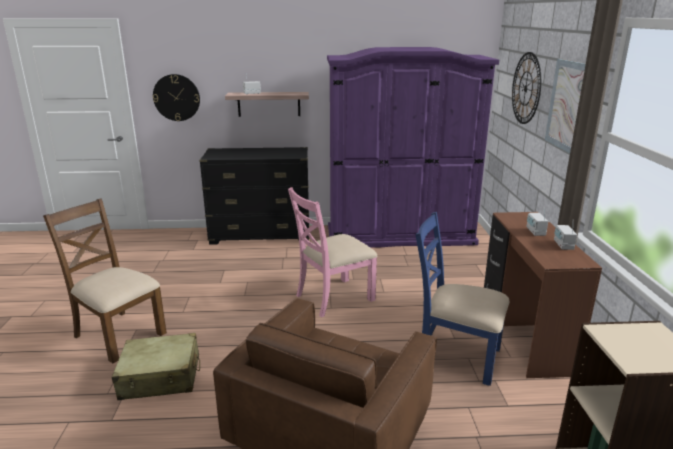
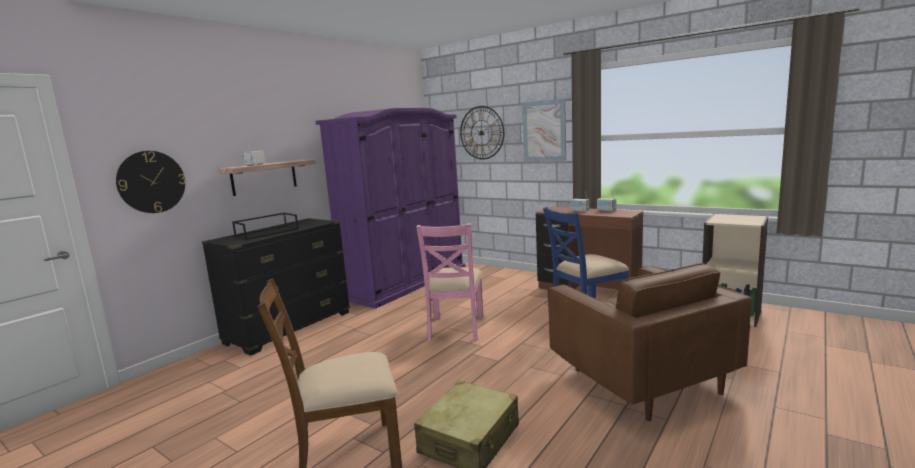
camera: 50 degrees left, 10 degrees down
none -> black tray [232,213,299,240]

